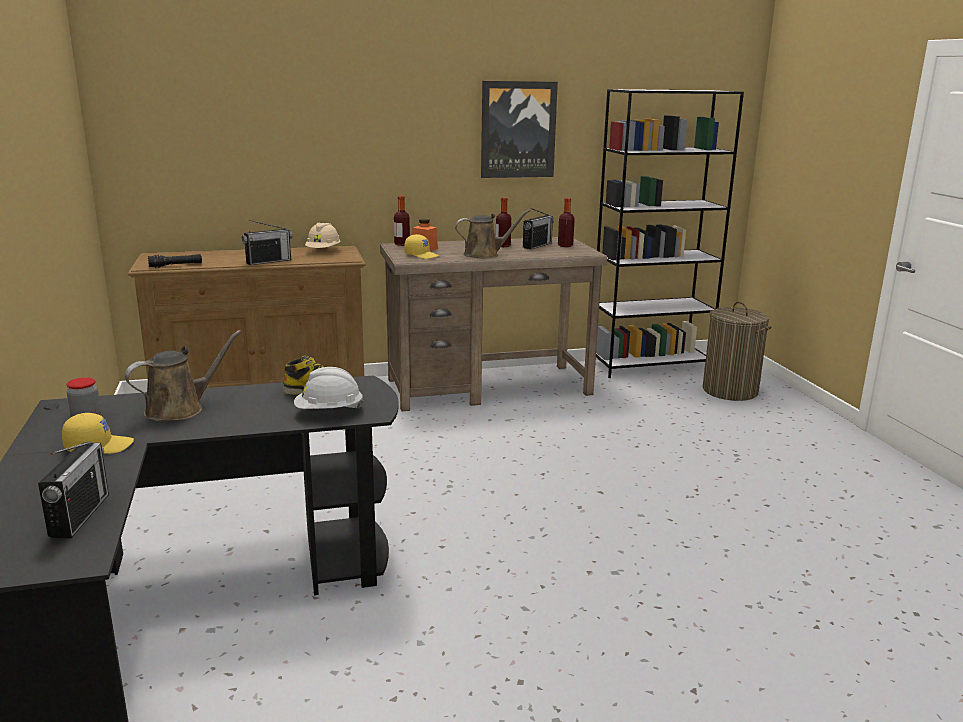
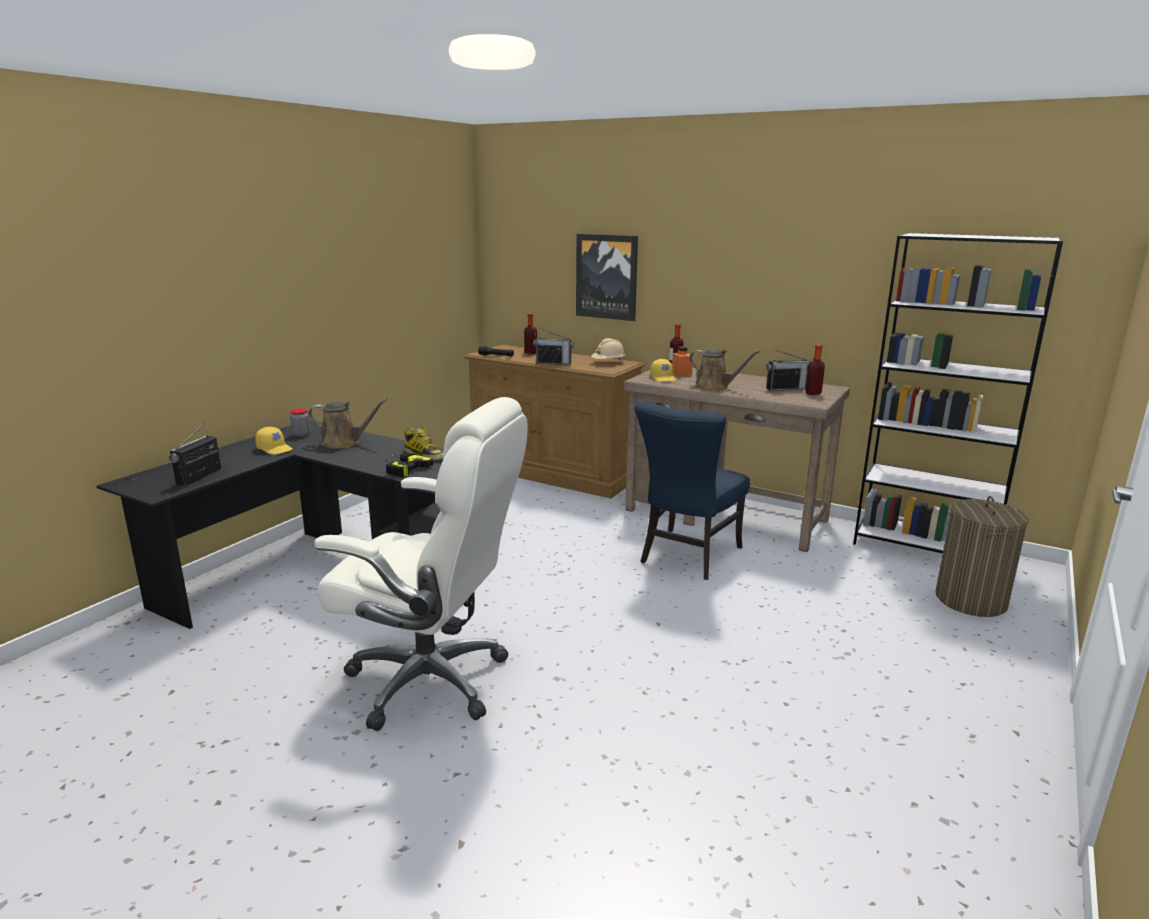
camera: 45 degrees right, 0 degrees up
radio [38,441,109,538] -> radio turned 150 degrees clockwise [169,423,221,486]
white hard hat [294,367,364,409] -> power drill [386,453,433,477]
picture [481,81,558,178] -> picture moved to [576,234,638,321]
bottle [496,197,512,247] -> bottle moved to [524,313,537,355]
none -> white office chair [314,397,528,731]
none -> blue chair [634,401,750,580]

